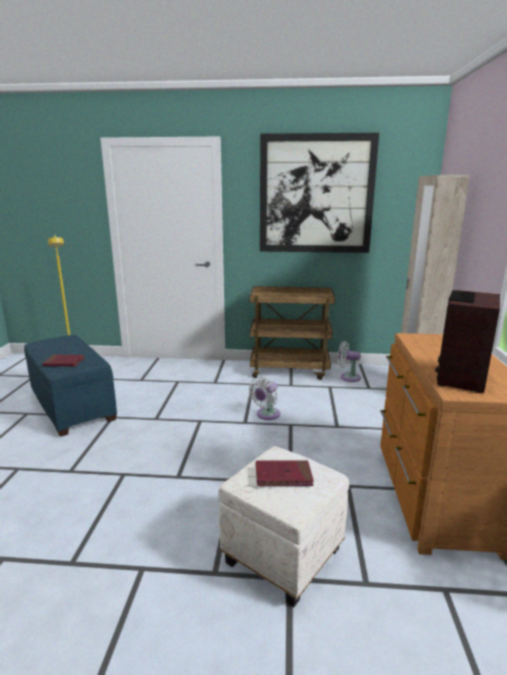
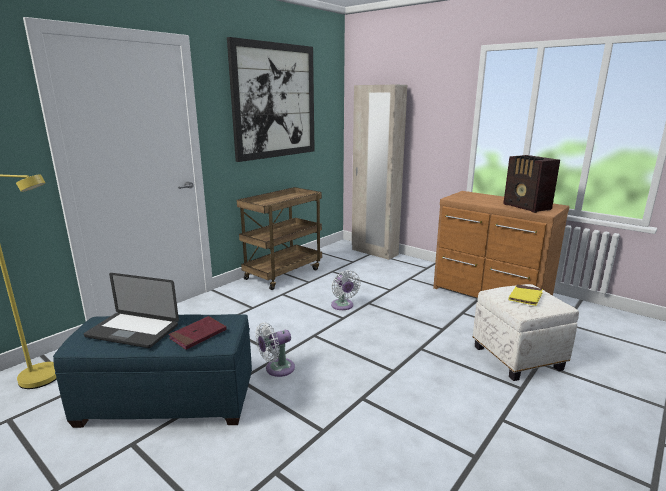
camera: 55 degrees left, 0 degrees up
red book [256,460,314,486] -> yellow book [509,284,543,306]
white fan [337,341,361,382] -> white fan moved to [255,323,295,377]
none -> laptop [84,273,179,348]

